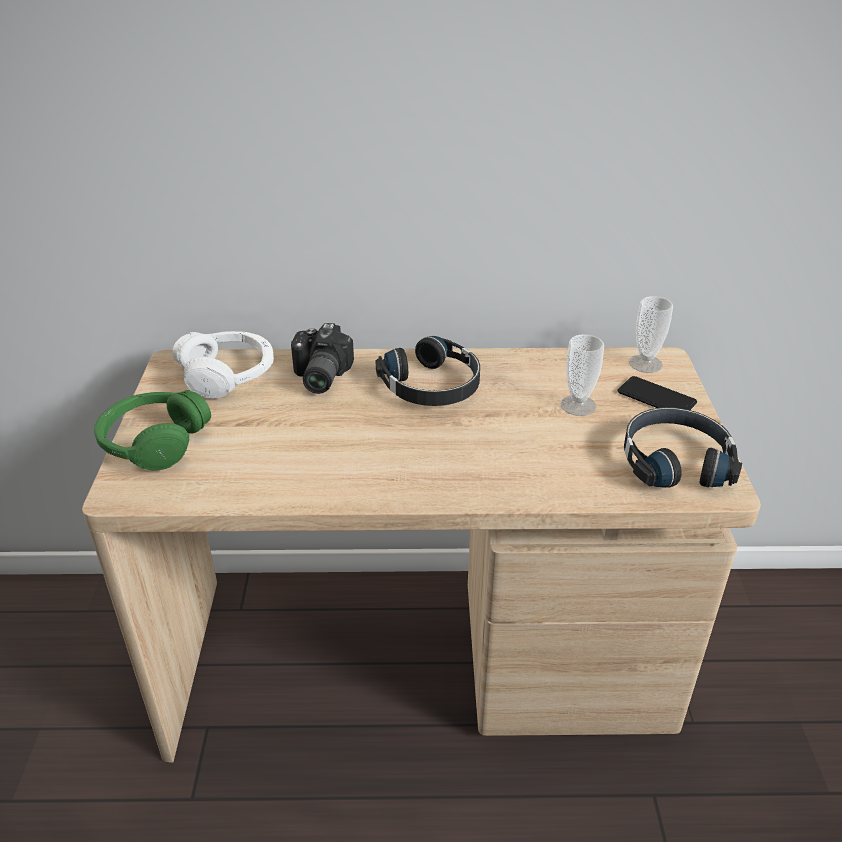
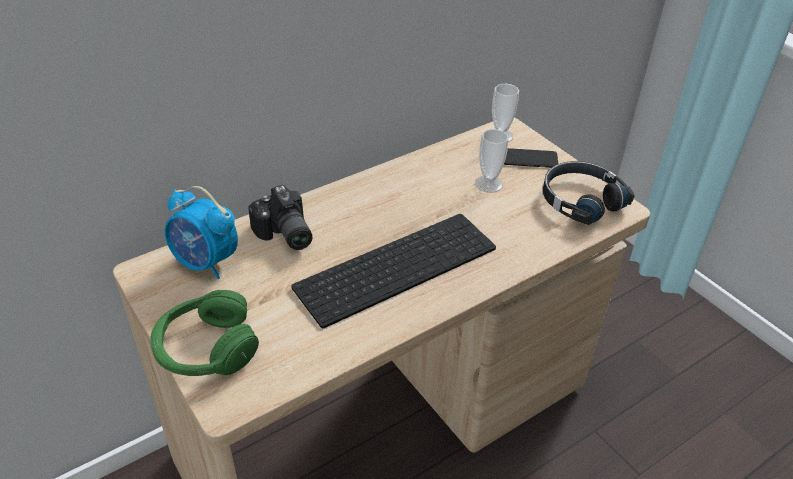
camera: 35 degrees left, 5 degrees up
white headphones [172,331,274,398] -> alarm clock [165,186,238,279]
black headphones [375,336,480,406] -> none
none -> keyboard [291,214,496,328]

